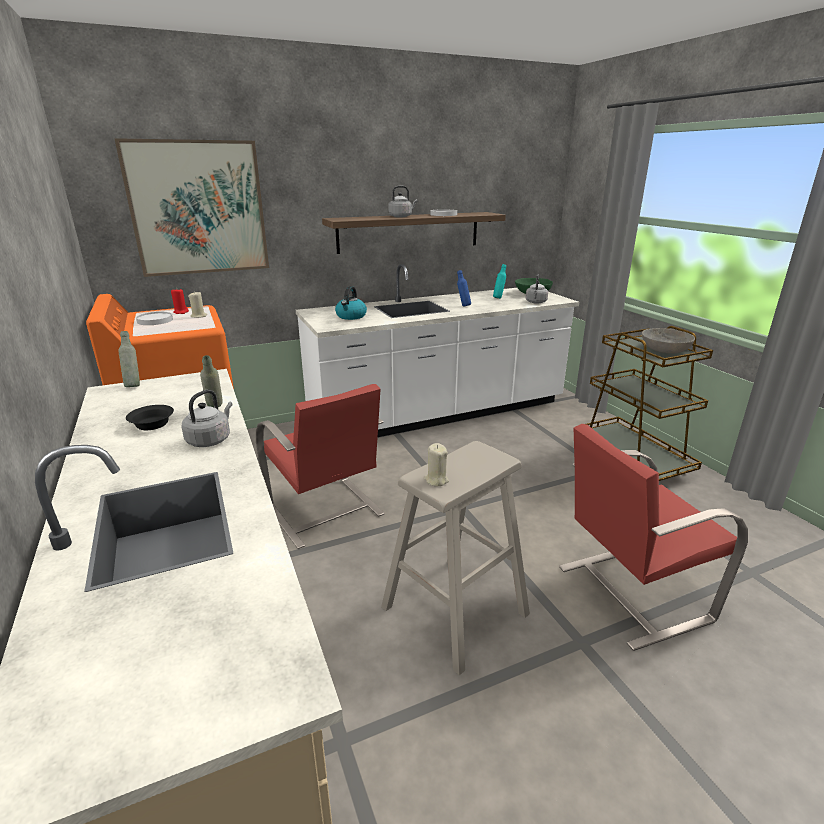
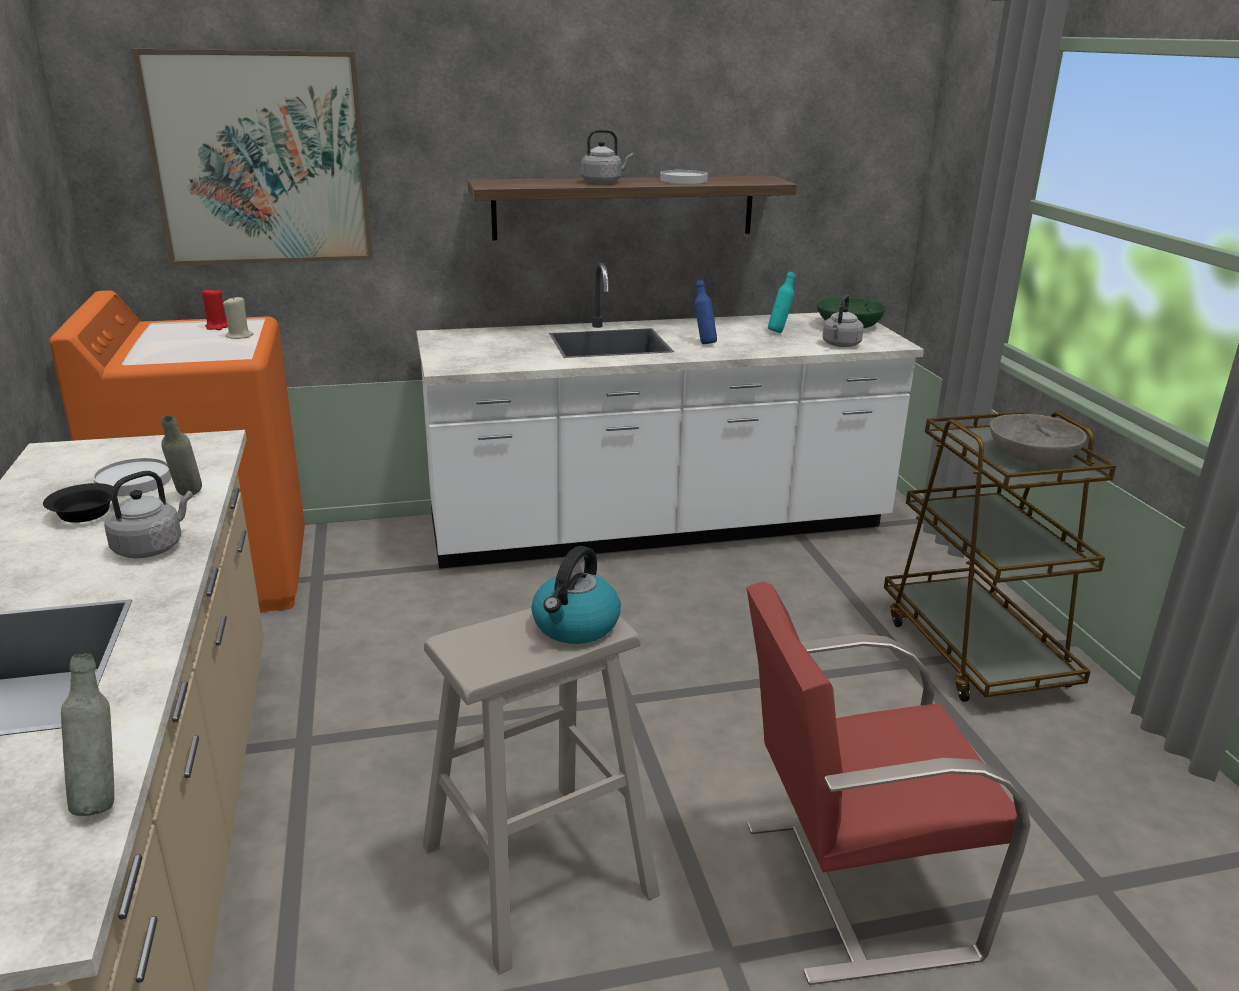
camera: 10 degrees right, 0 degrees up
grey bottle [118,331,140,387] -> grey bottle moved to [61,653,114,816]
white plate [136,312,173,325] -> white plate moved to [93,458,171,496]
red chair [256,384,385,549] -> none
kettle [335,286,367,320] -> kettle moved to [531,546,621,644]
beige candle [424,443,449,486] -> none

